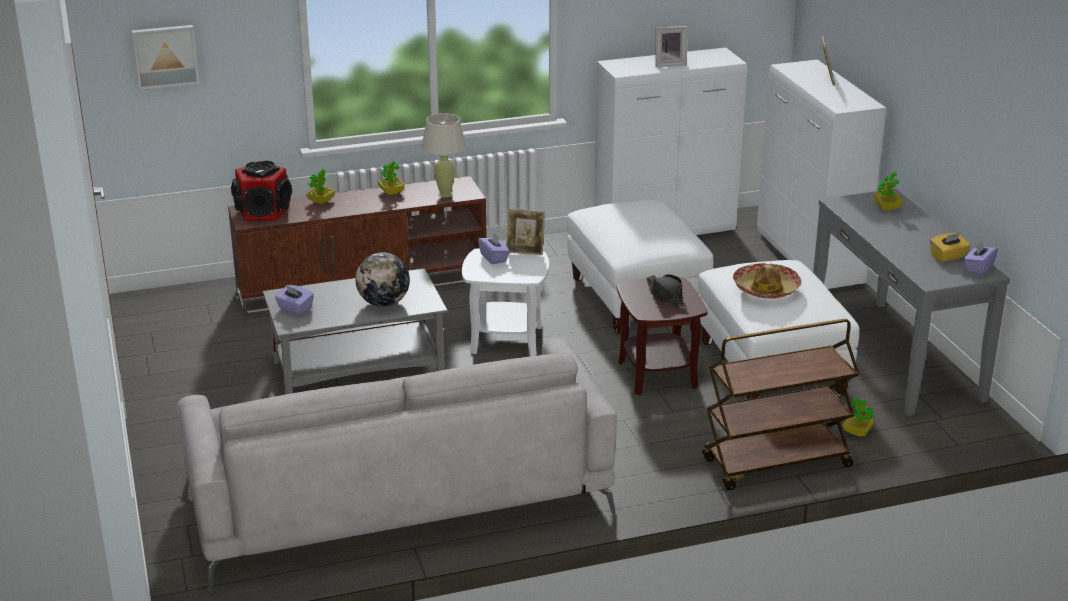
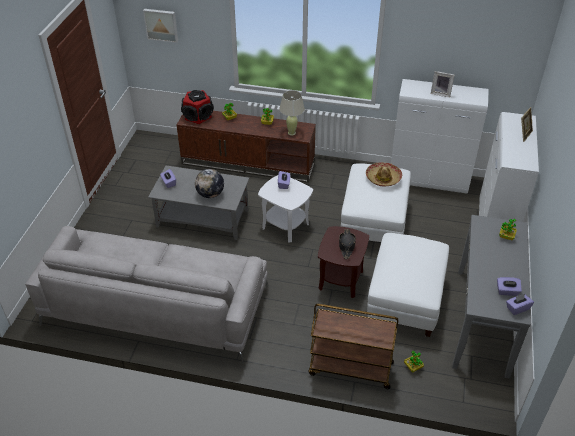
camera: 30 degrees right, 15 degrees up
picture frame [506,209,545,255] -> none
hat [733,263,802,299] -> hat moved to [366,162,402,187]
yellow tissue box [930,233,970,262] -> purple tissue box [497,277,522,296]

